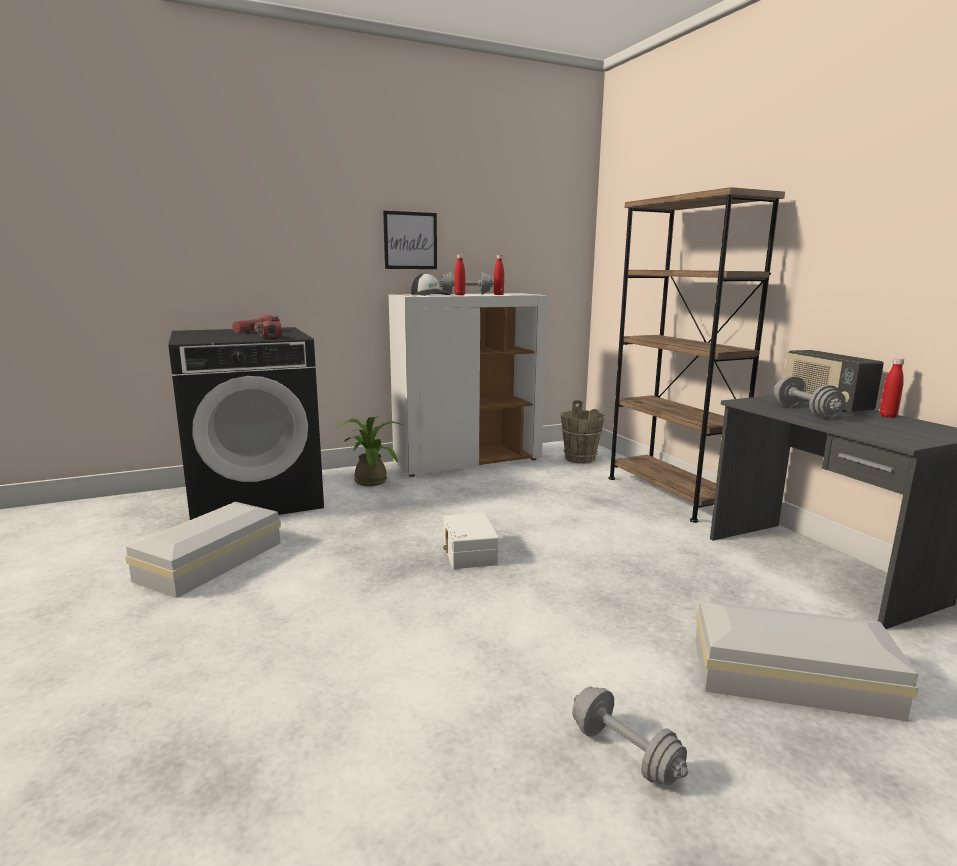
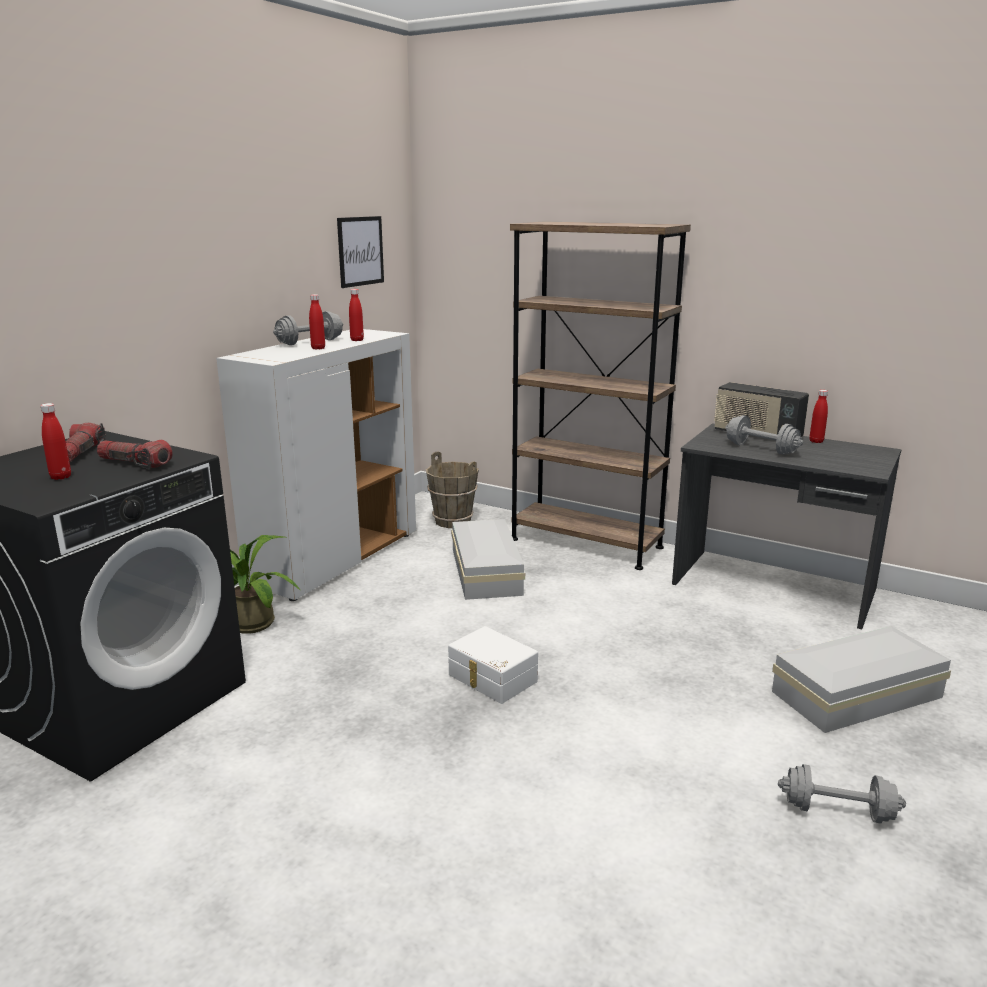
camera: 35 degrees left, 5 degrees up
white storage box [125,502,281,598] -> white storage box moved to [451,519,525,600]
picture [383,211,437,269] -> picture moved to [337,216,384,288]
cap [411,273,450,296] -> none
none -> red bottle [41,403,71,480]

